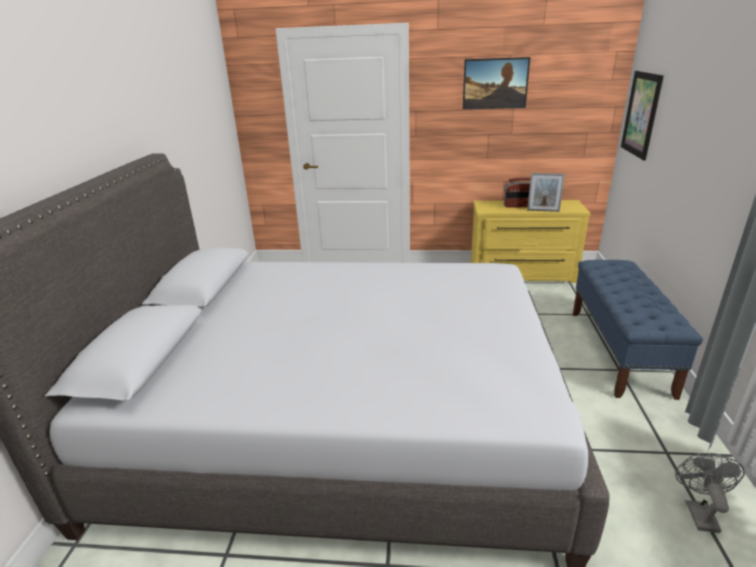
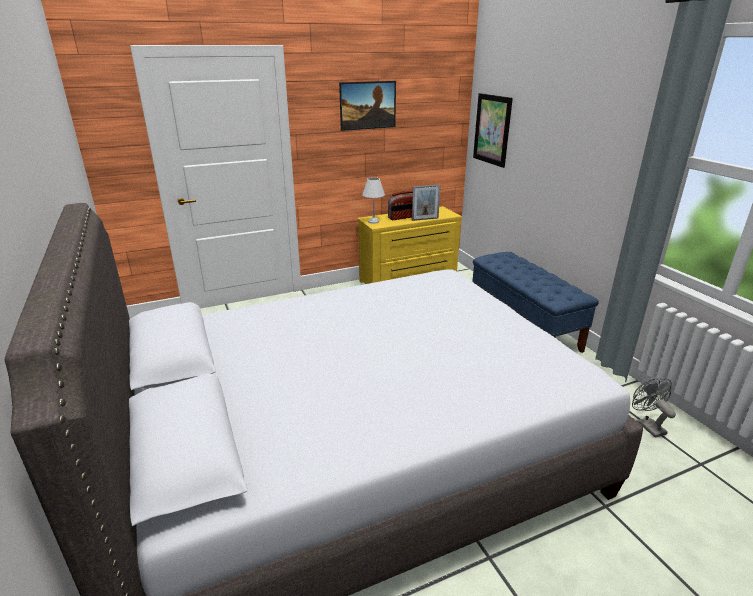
camera: 30 degrees left, 0 degrees up
none -> white table lamp [362,177,385,224]

